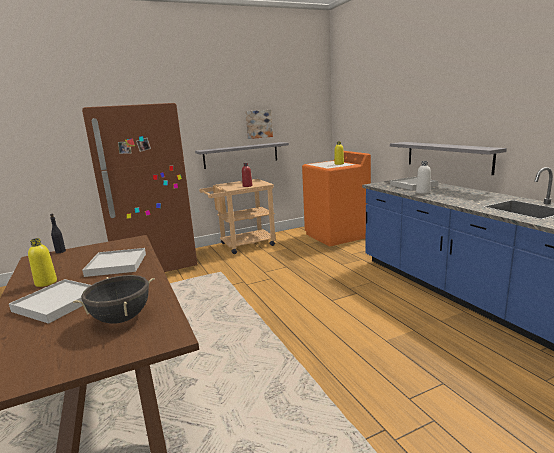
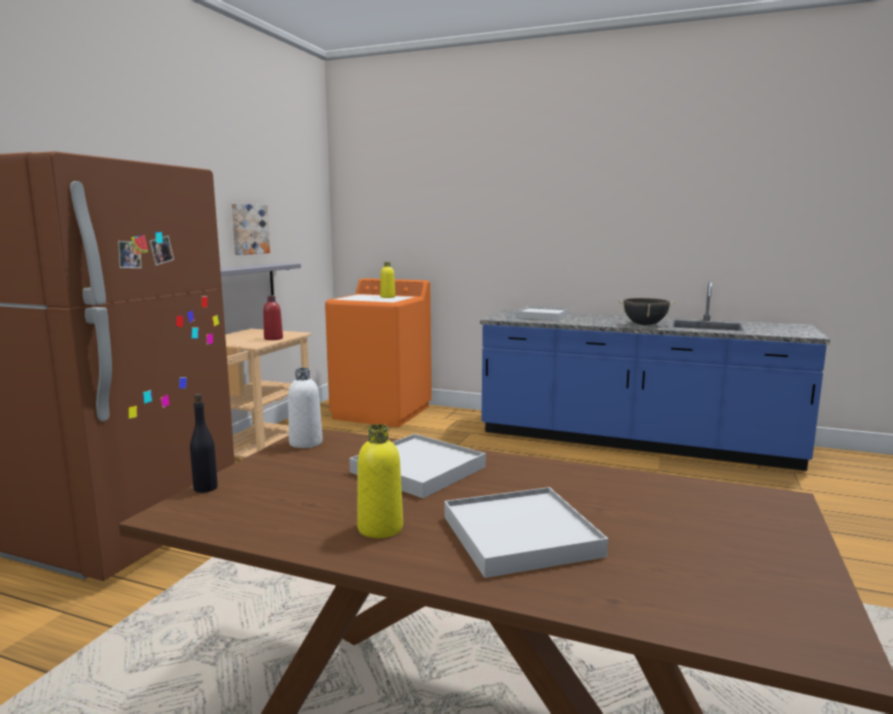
camera: 45 degrees left, 5 degrees down
black cooking pot [73,275,155,324] -> black cooking pot moved to [618,298,675,326]
grey shelf [390,142,507,175] -> none
white bottle [416,161,431,194] -> white bottle moved to [288,368,323,448]

